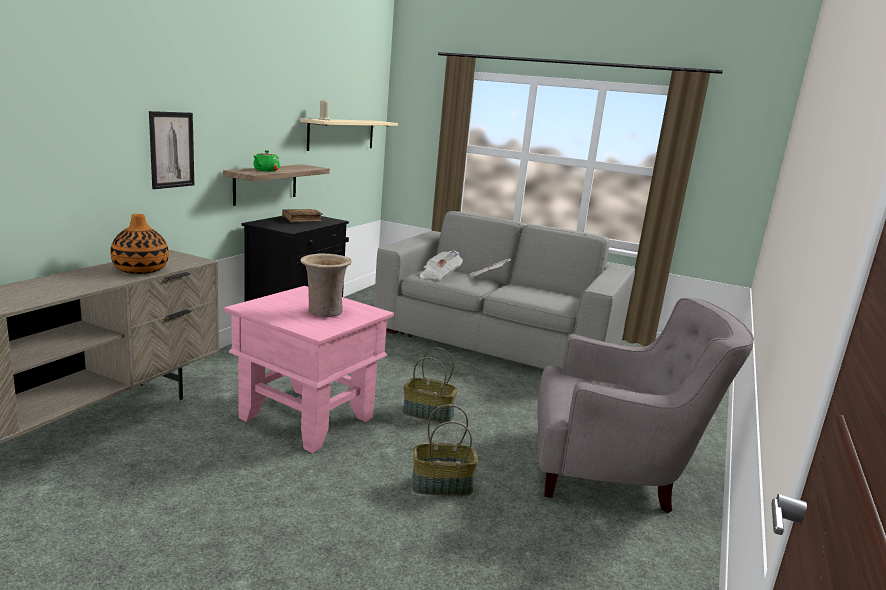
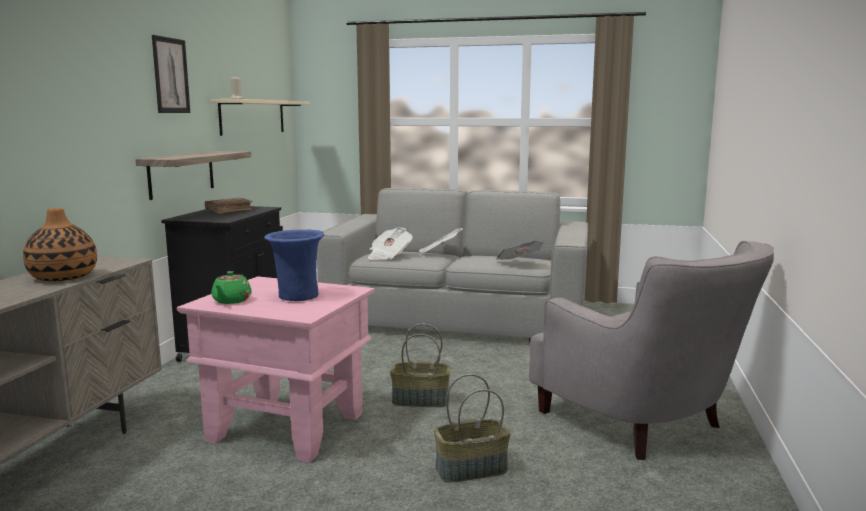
camera: 10 degrees left, 5 degrees down
picture [149,111,194,189] -> picture moved to [152,35,190,113]
green teapot [253,150,280,172] -> green teapot moved to [211,271,252,304]
beige vase [300,254,352,317] -> blue vase [264,230,324,301]
grey armchair [537,298,754,513] -> grey armchair turned 60 degrees clockwise [529,241,774,460]
none -> newspaper [496,241,543,260]

